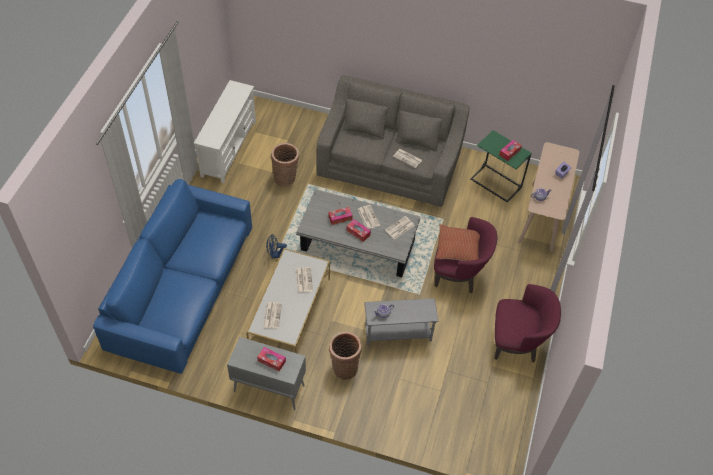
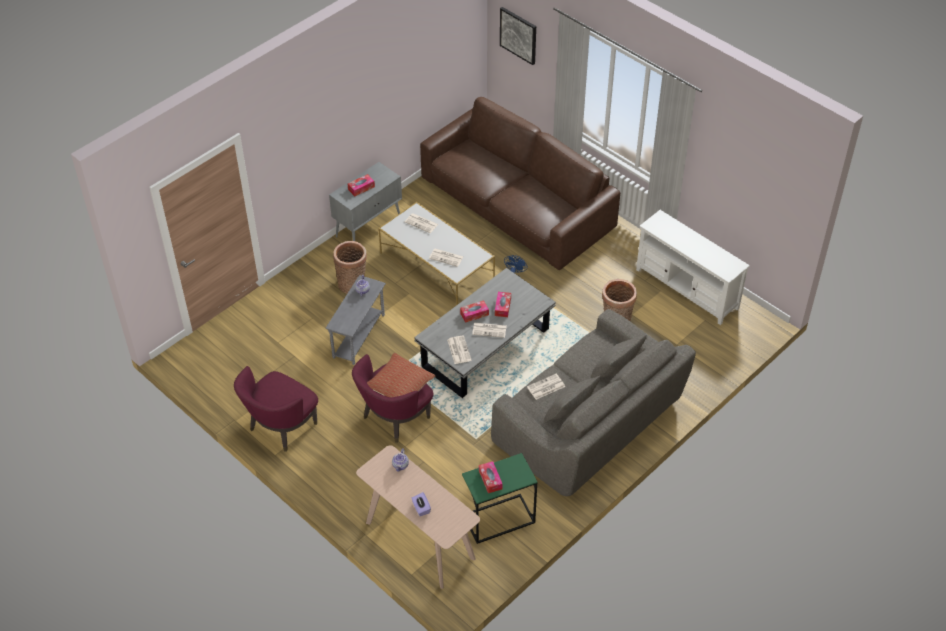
camera: 120 degrees right, 5 degrees down
blue sofa [93,179,252,374] -> brown sofa [420,97,620,270]
none -> picture [500,7,536,65]

